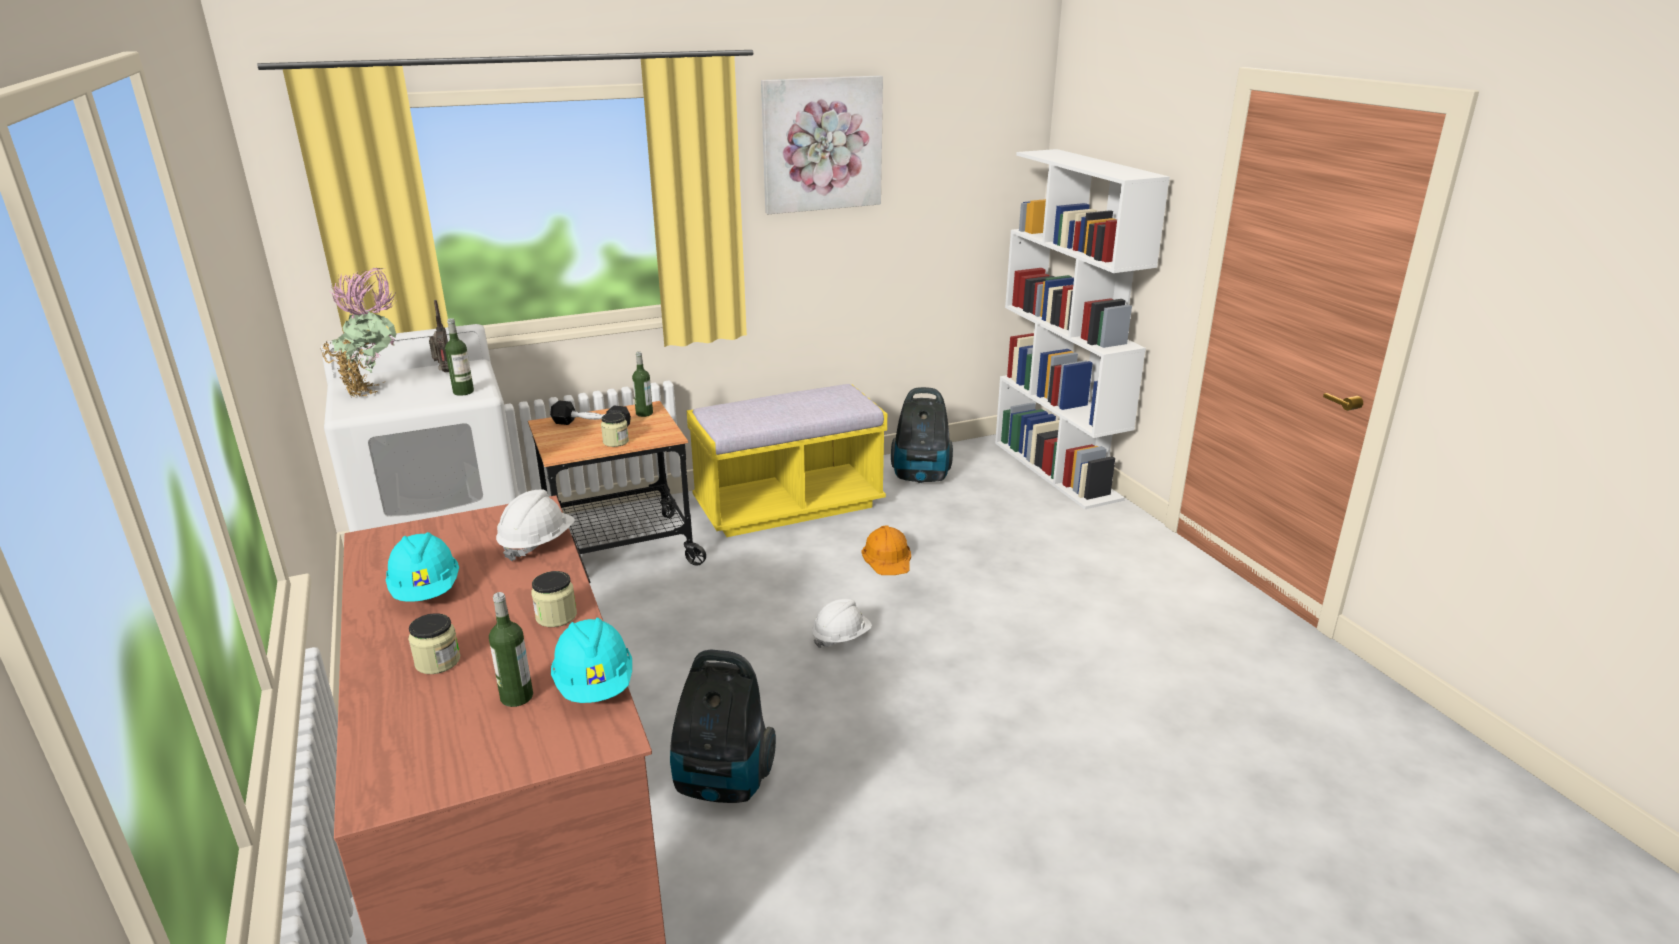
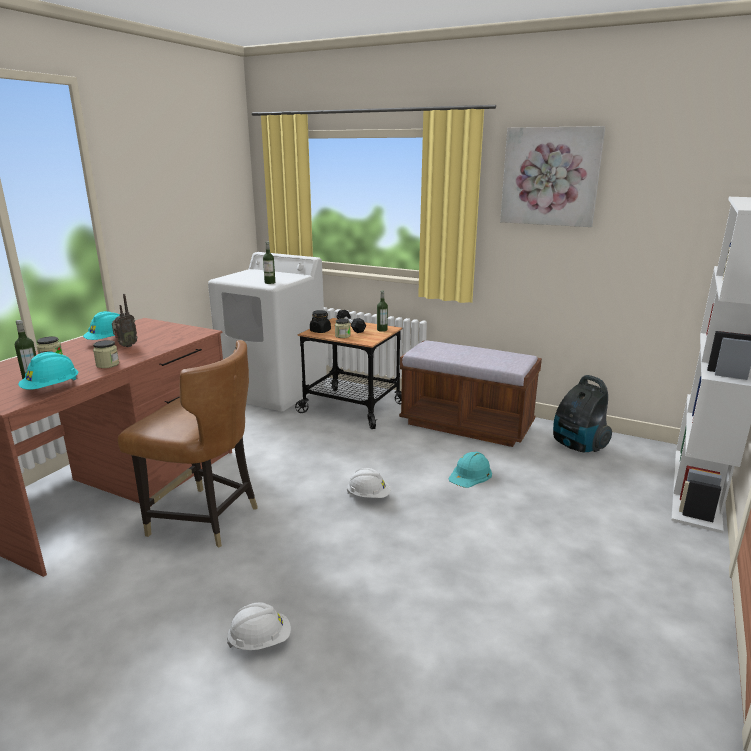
camera: 50 degrees right, 5 degrees down
potted plant [320,267,397,398] -> none
radio [429,300,449,372] -> radio moved to [112,294,138,347]
white hard hat [496,490,575,561] -> white hard hat moved to [227,602,291,650]
vacuum cleaner [670,649,776,803] -> brown chair [118,340,258,548]
yellow bench [687,384,887,537] -> brown bench [399,340,542,447]
orange hard hat [861,526,911,575] -> turquoise hard hat [449,451,492,488]
none -> black jar [310,310,331,333]

